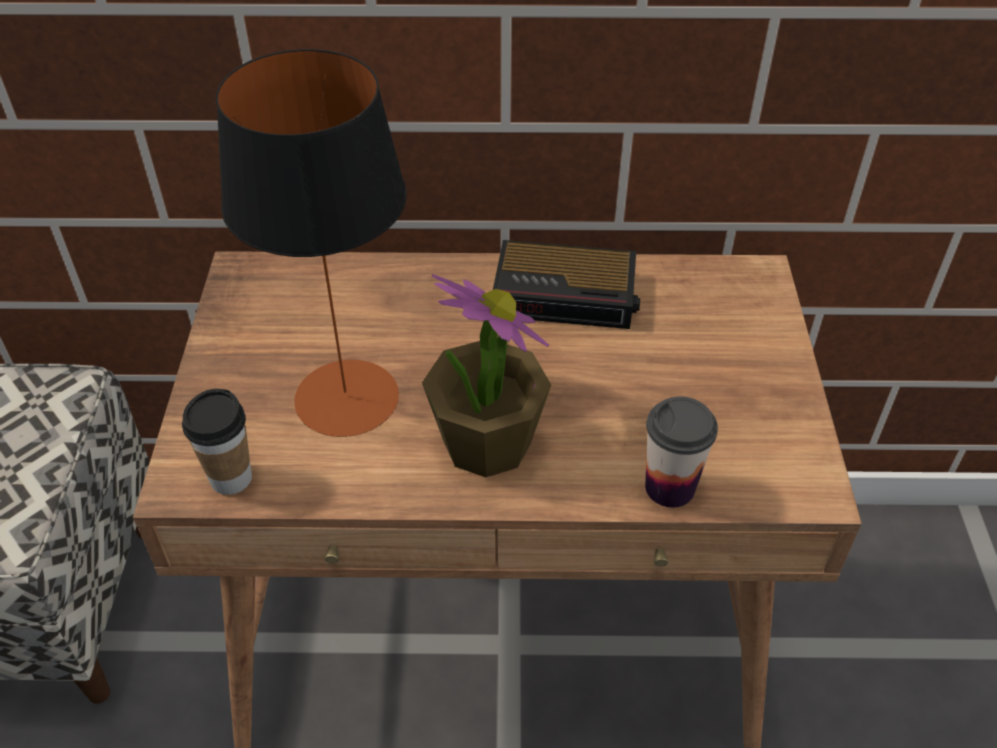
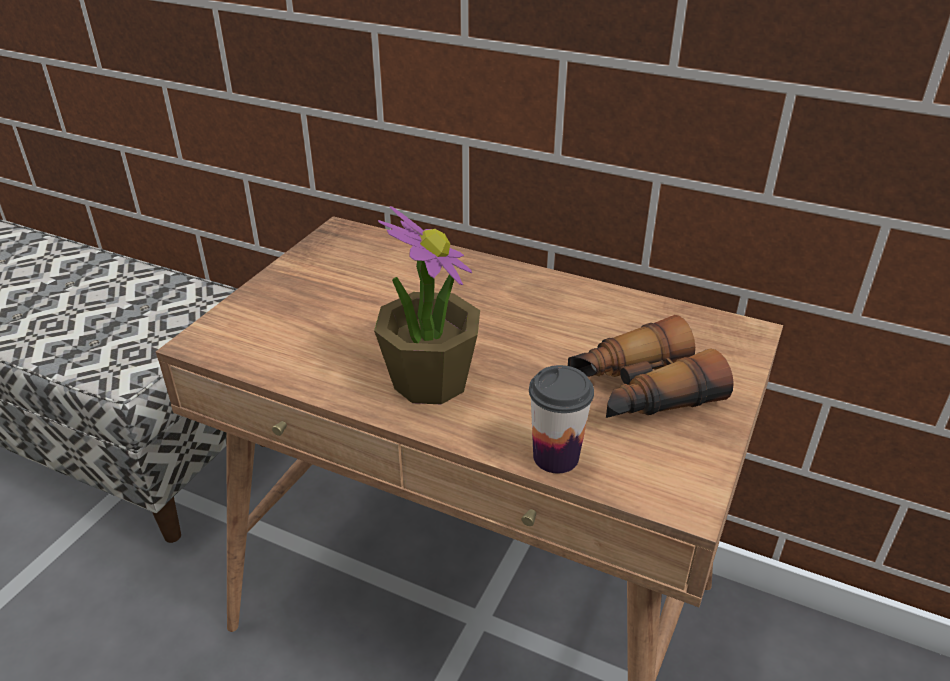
camera: 25 degrees right, 10 degrees down
cup [182,389,252,495] -> none
table lamp [216,49,407,437] -> none
alarm clock [493,240,640,329] -> none
none -> binoculars [568,315,734,418]

